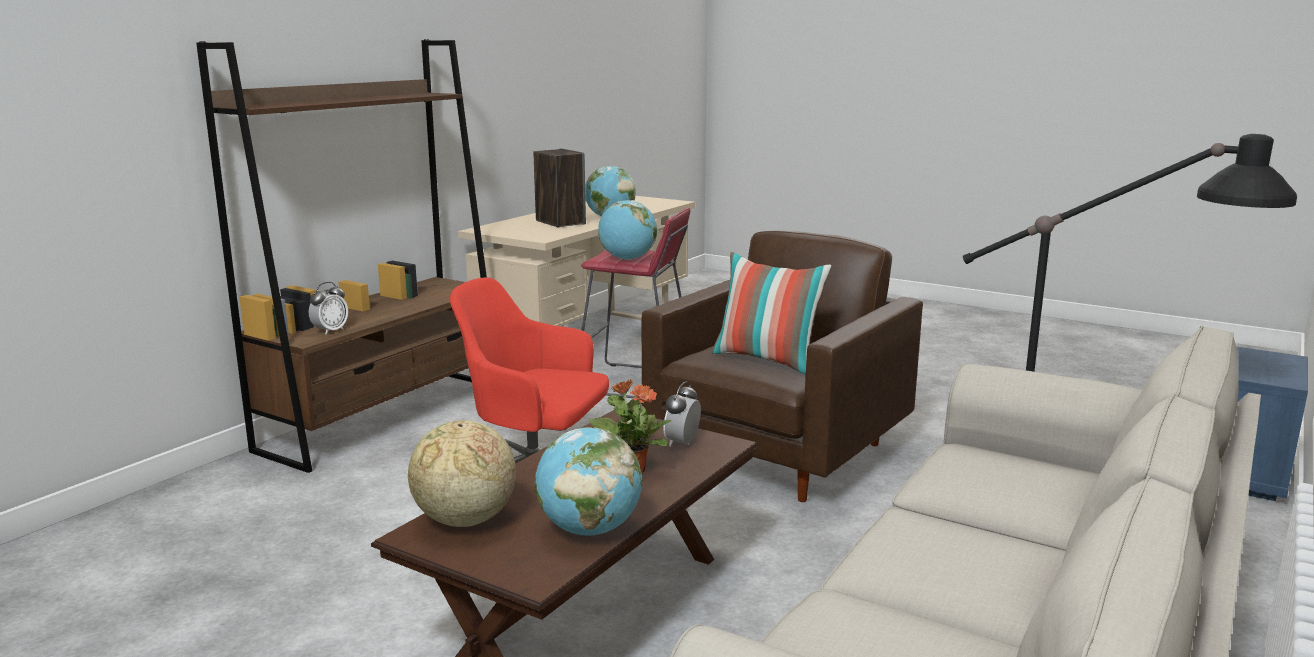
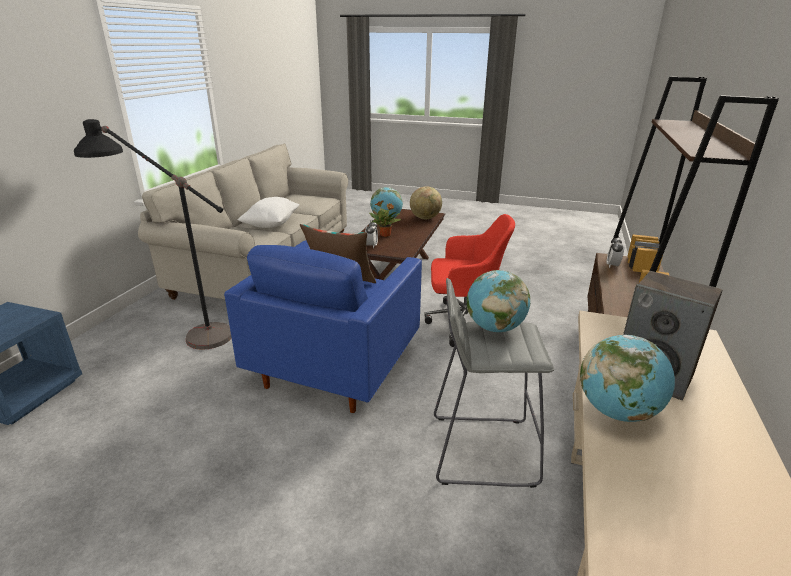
camera: 165 degrees right, 10 degrees up
red stool [581,208,690,398] -> grey stool [434,278,554,488]
brown armchair [642,231,923,502] -> blue armchair [224,241,422,413]
none -> white pillow [237,197,299,228]

